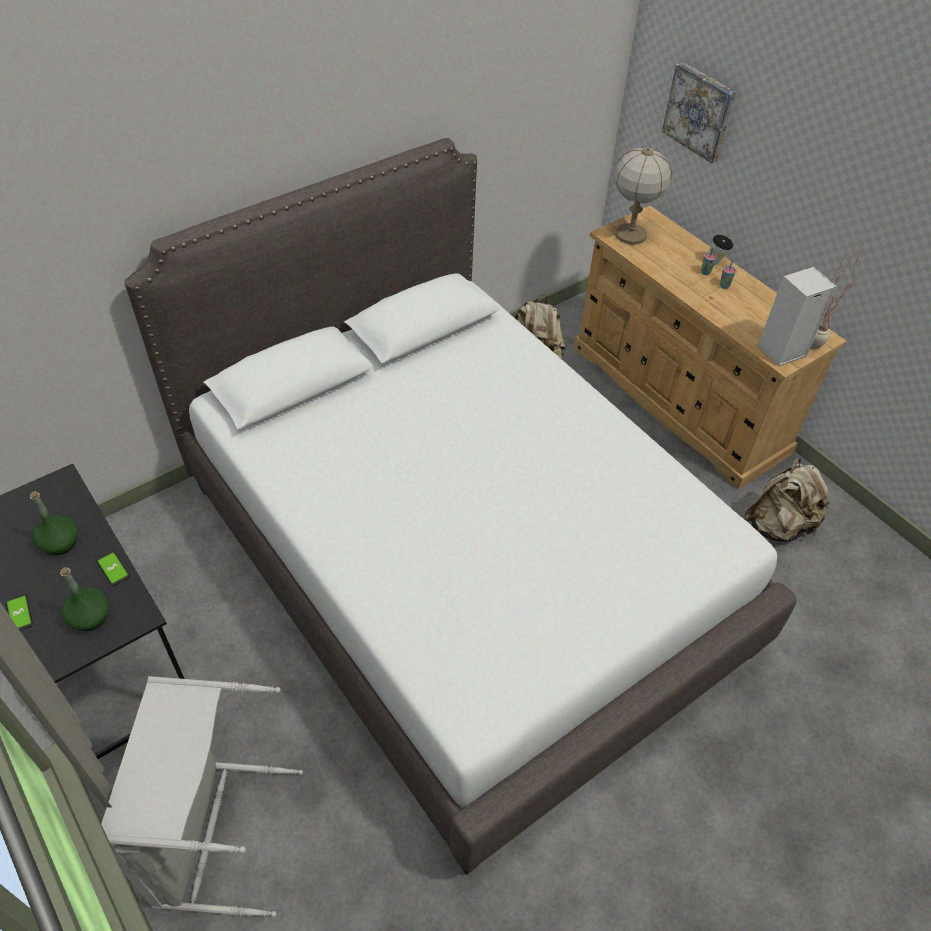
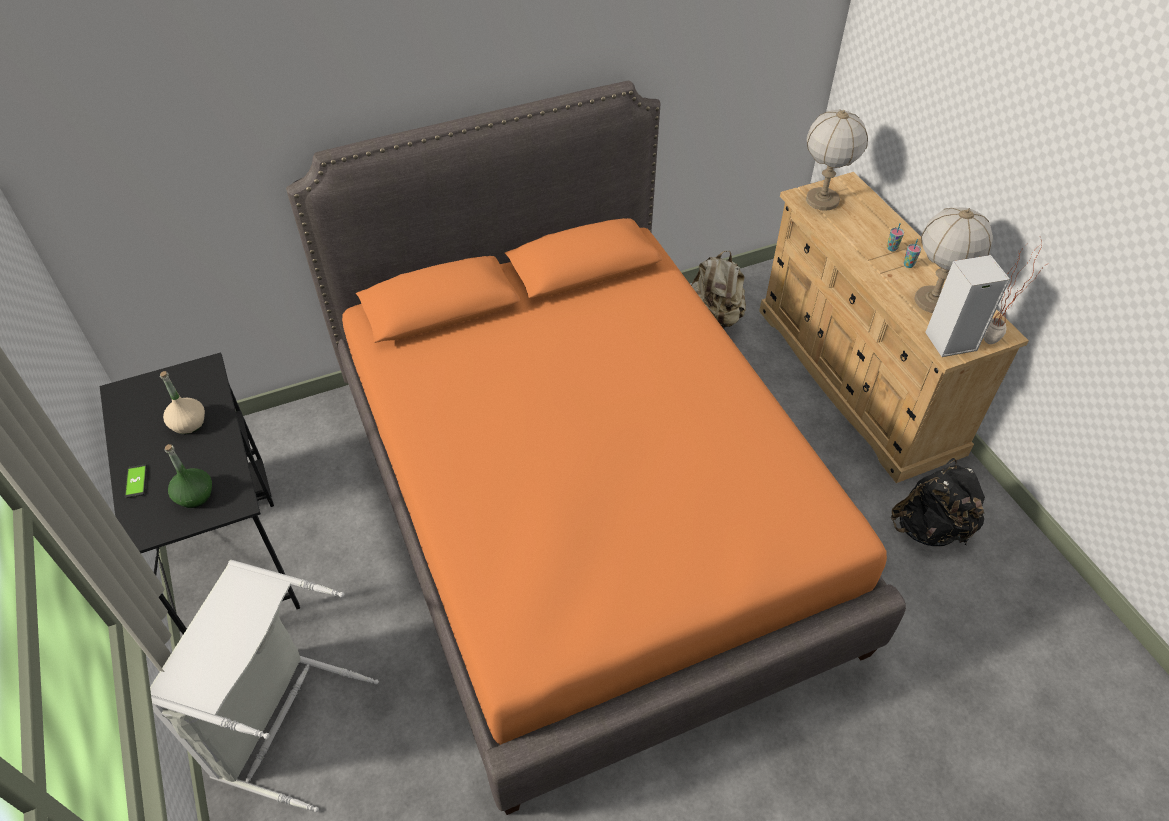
camera: 15 degrees right, 0 degrees up
green bottle [30,491,78,556] -> beige bottle [160,371,205,435]
phone [96,551,130,586] -> none
white bed [124,138,796,875] -> orange bed [286,81,906,815]
picture [662,62,736,163] -> none
cup [708,235,733,265] -> none
beige backpack [744,458,831,542] -> black backpack [891,458,986,546]
none -> table lamp [914,207,993,313]

